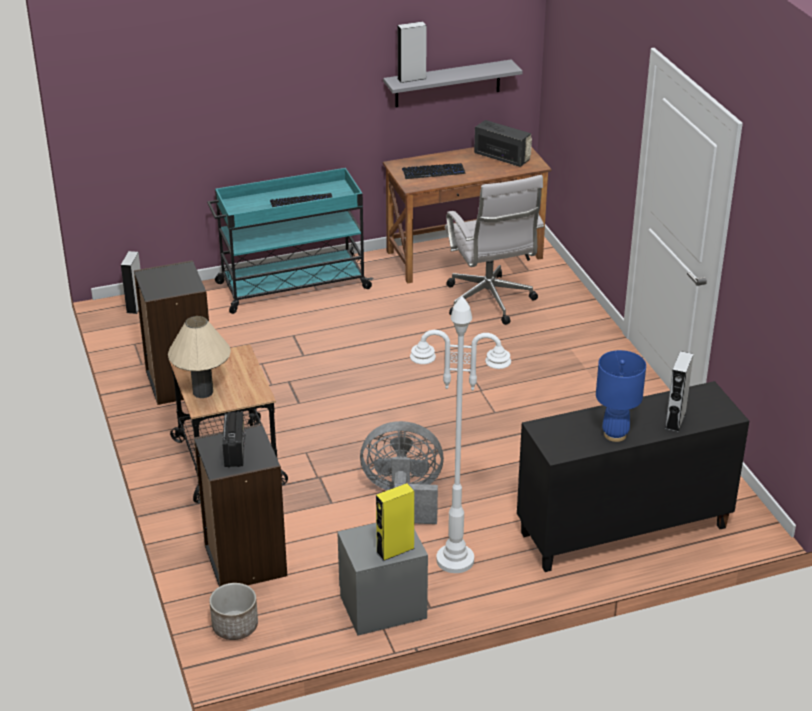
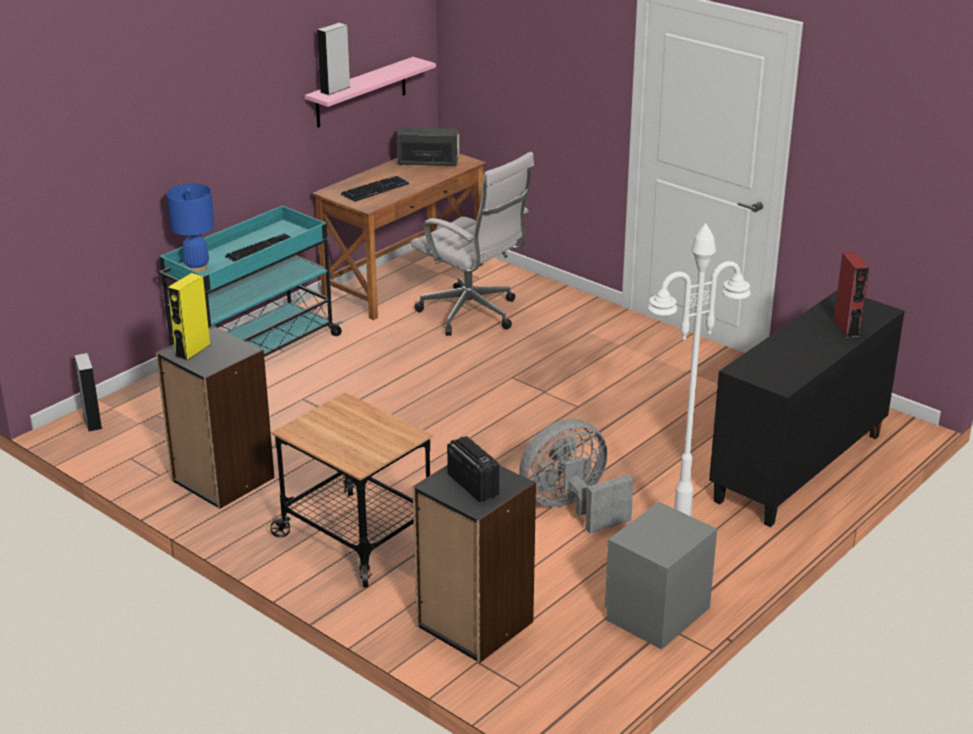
camera: 30 degrees left, 5 degrees down
beige table lamp [168,316,231,398] -> none
planter [209,583,258,640] -> none
yellow speaker [376,483,415,561] -> yellow speaker moved to [168,273,210,361]
grey shelf [383,59,523,107] -> pink shelf [305,57,436,128]
blue table lamp [596,350,646,442] -> blue table lamp moved to [167,183,215,272]
grey speaker [665,351,693,432] -> red speaker [833,252,869,338]

